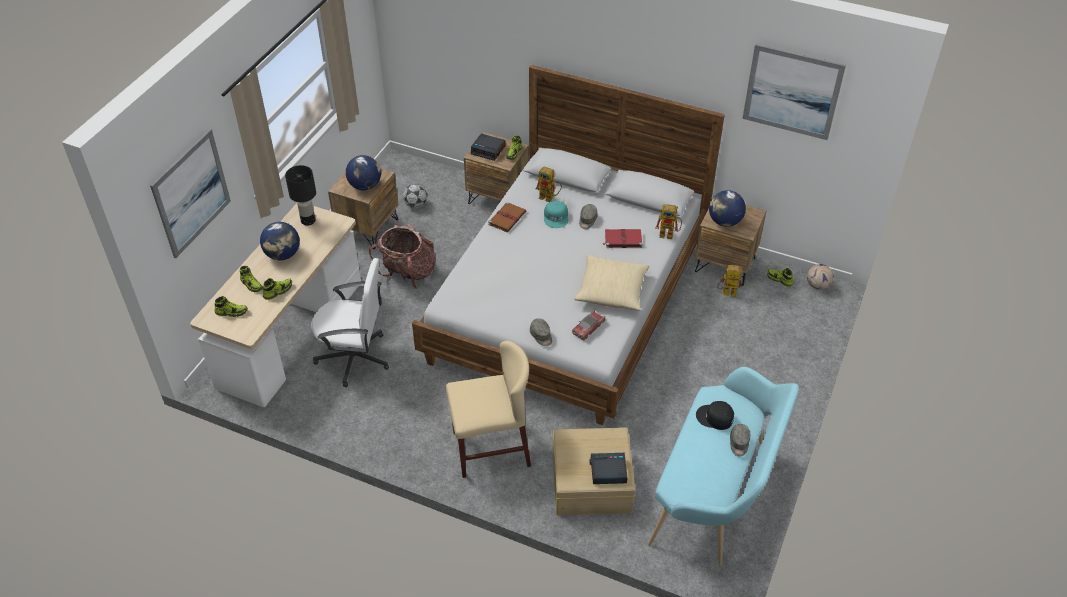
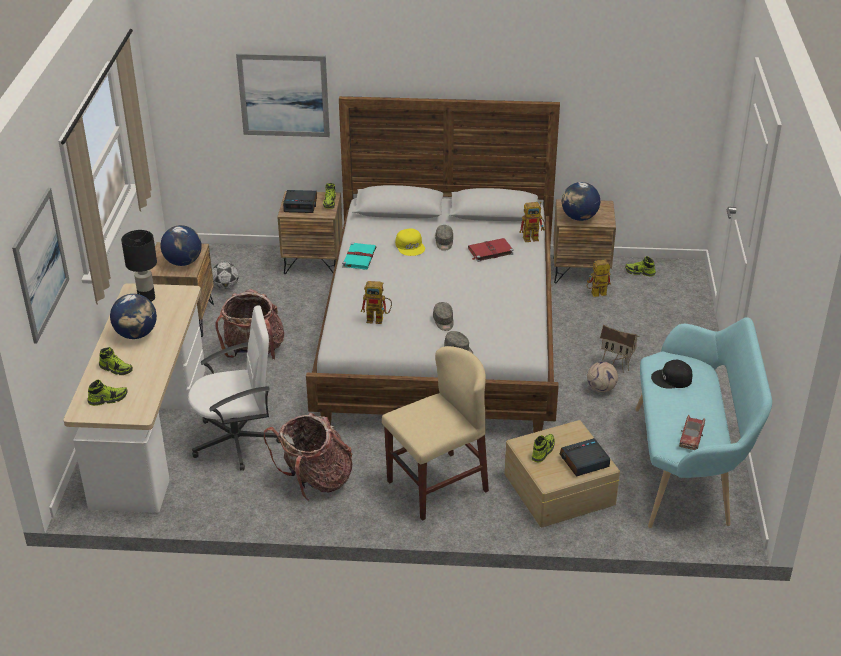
camera: 20 degrees left, 10 degrees down
shoe [263,278,292,300] -> shoe moved to [532,434,555,463]
brown book [488,202,526,232] -> turquoise book [342,242,376,270]
toy robot [536,166,562,202] -> toy robot moved to [361,281,392,324]
turquoise cap [544,201,568,228] -> yellow cap [395,229,425,256]
toy car [572,310,605,340] -> toy car moved to [679,415,705,450]
beige pillow [574,255,649,311] -> none
grey cap [730,424,750,456] -> grey cap moved to [433,302,454,331]
picture [742,44,846,140] -> picture moved to [236,53,330,137]
football [807,264,834,290] -> football moved to [587,362,618,392]
none -> backpack [264,413,352,501]
none -> toy house [600,325,639,373]

